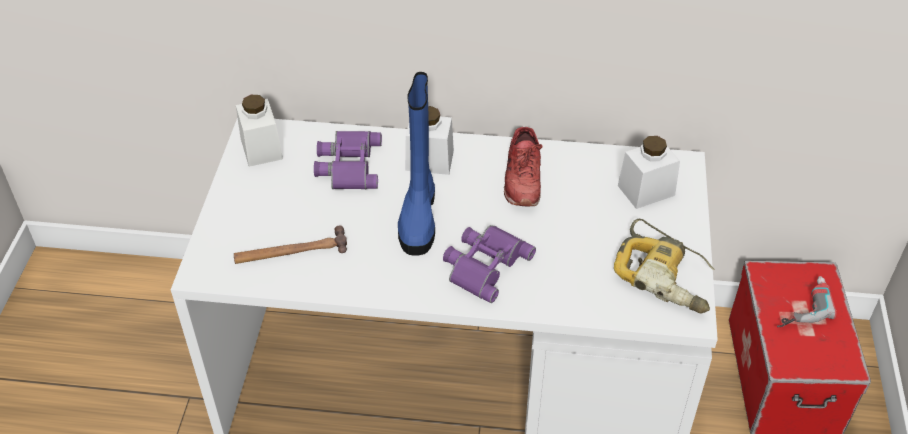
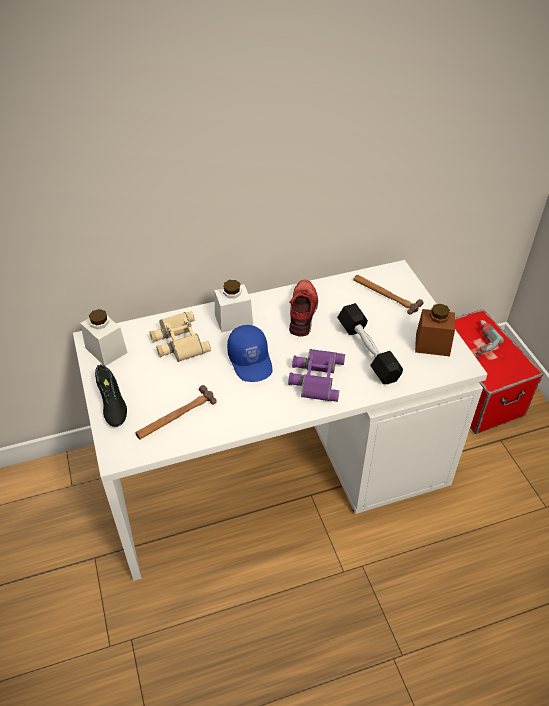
camera: 25 degrees left, 0 degrees up
purple binoculars [314,131,382,189] -> beige binoculars [149,311,211,362]
blue boot [398,72,435,256] -> blue cap [227,325,273,382]
red shoe [504,127,542,206] -> red shoe turned 150 degrees counterclockwise [289,280,318,337]
power drill [614,219,714,313] -> brown jar [415,304,455,356]
white jar [618,136,680,209] -> hammer [354,275,424,315]
none -> black shoe [95,364,127,427]
none -> black dumbbell [337,303,403,384]

